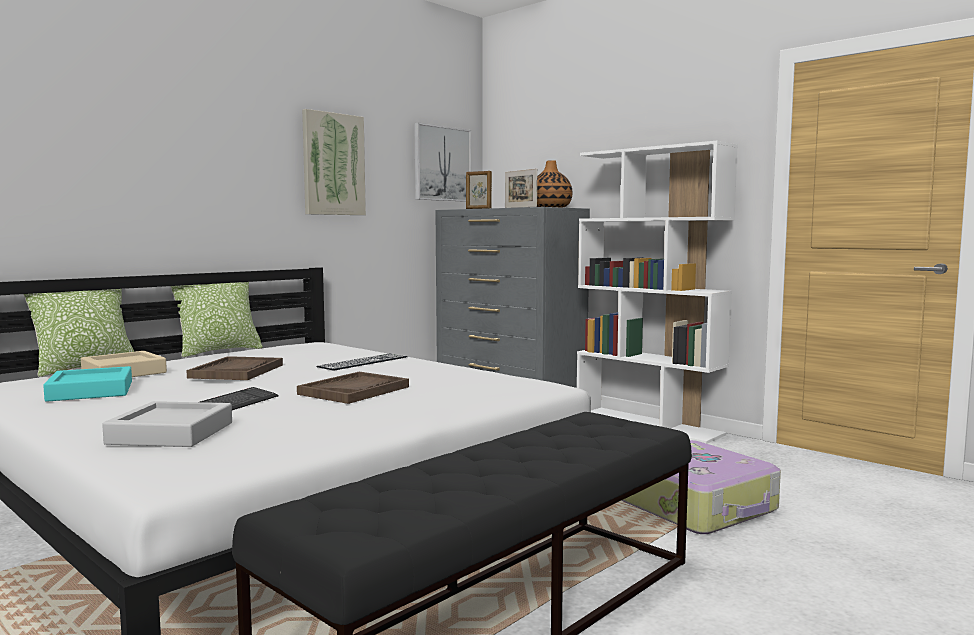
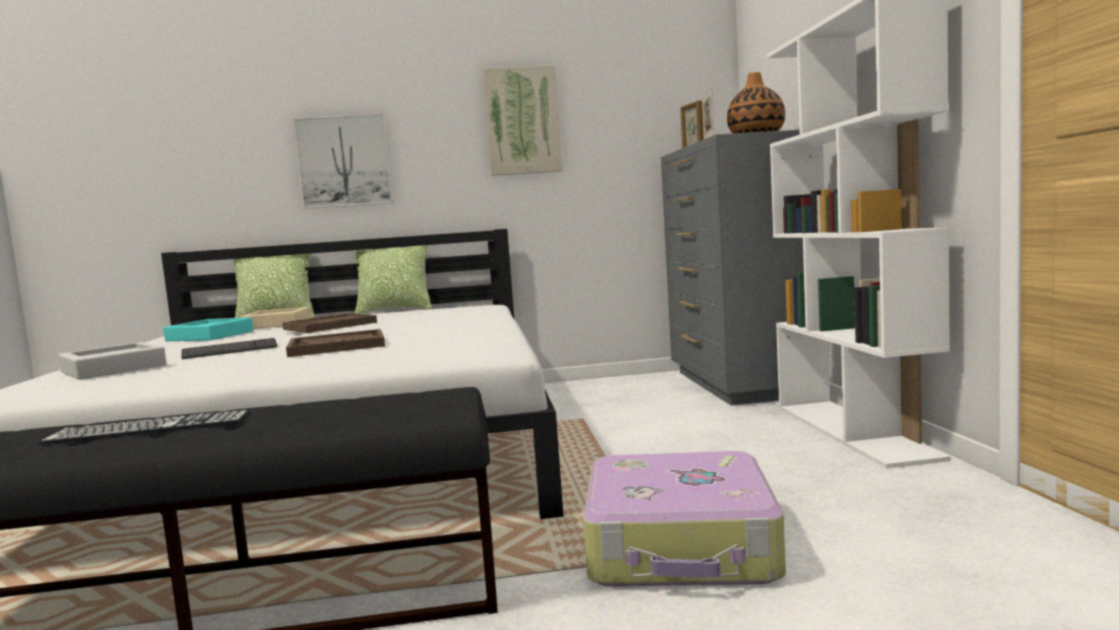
camera: 40 degrees right, 0 degrees up
keyboard [316,353,408,371] -> keyboard moved to [38,409,250,445]
picture [414,123,471,202] -> picture moved to [292,113,394,209]

